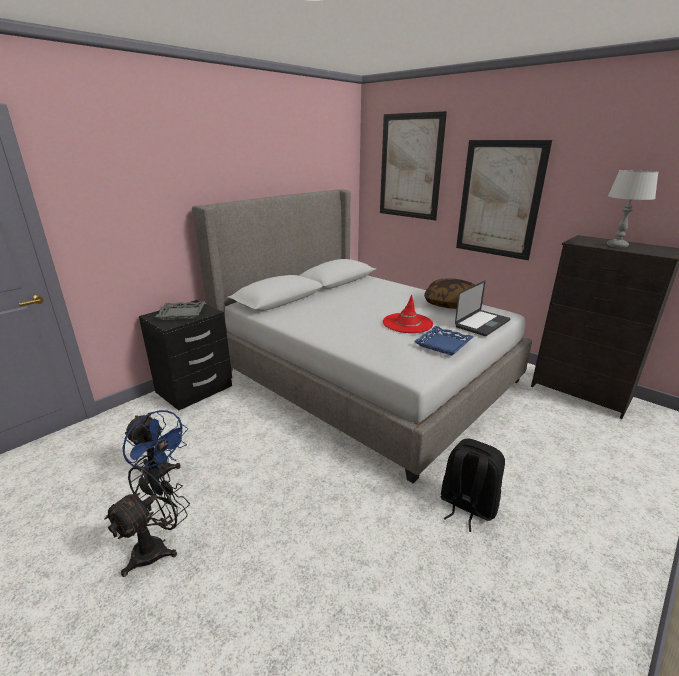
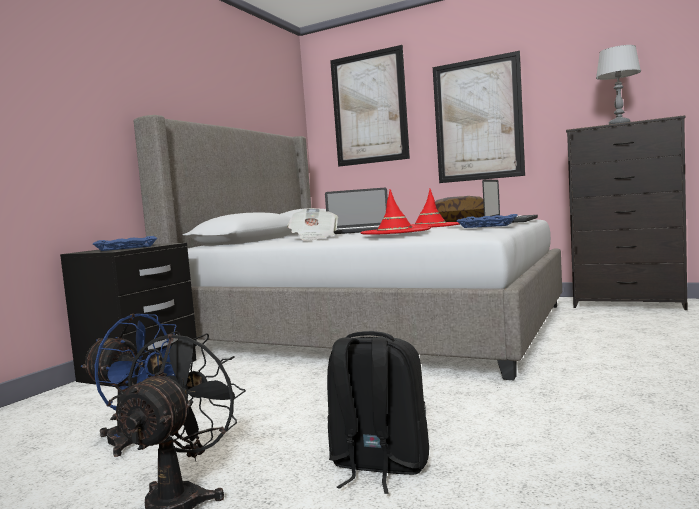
camera: 15 degrees left, 20 degrees down
grey tray [155,301,205,320] -> blue tray [93,236,157,251]
black backpack [440,439,505,532] -> black backpack moved to [327,331,429,494]
none -> newspaper [287,208,338,241]
none -> laptop [325,188,388,234]
none -> red hat [360,189,430,235]

